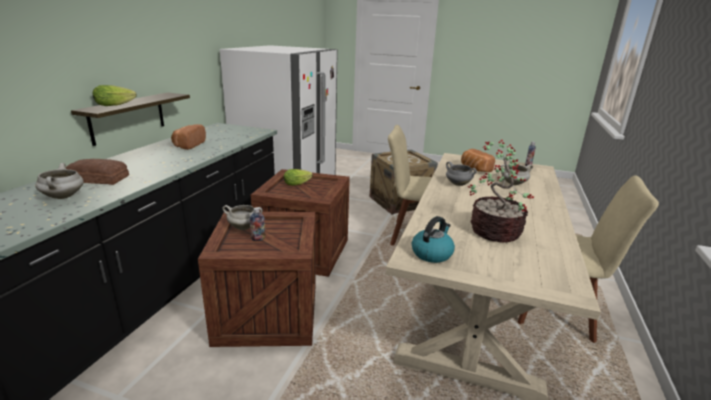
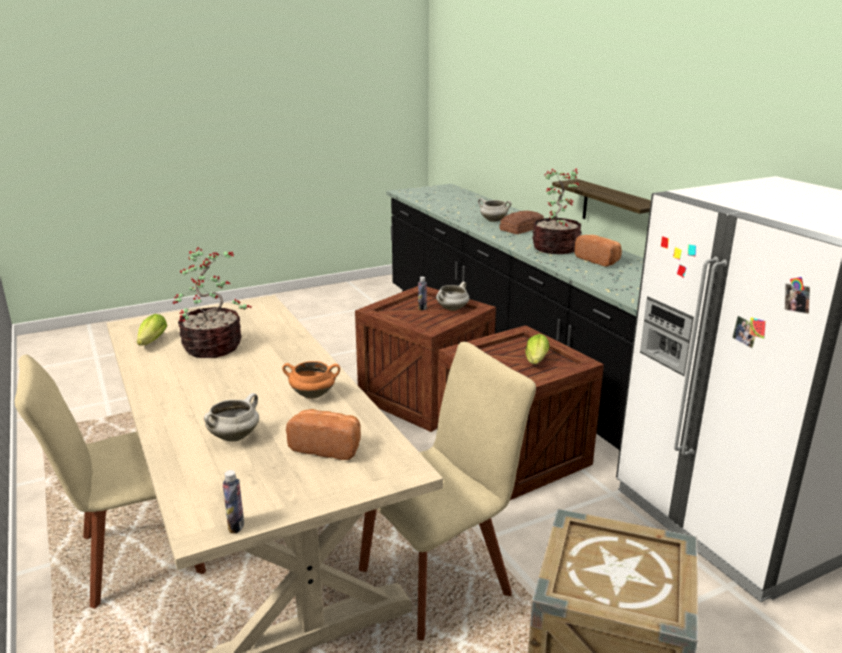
camera: 135 degrees right, 0 degrees up
lettuce [93,85,136,106] -> lettuce moved to [137,314,167,345]
kettle [412,216,455,263] -> none
grey cooking pot [446,161,477,186] -> orange cooking pot [282,361,340,399]
none -> potted plant [532,168,582,254]

